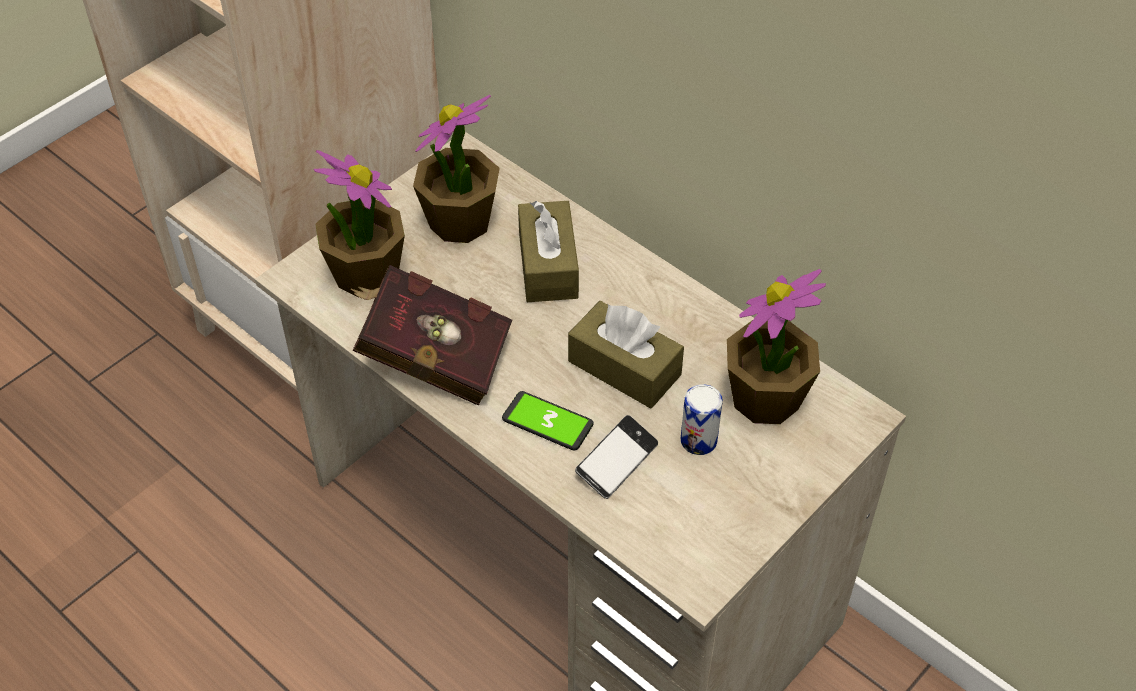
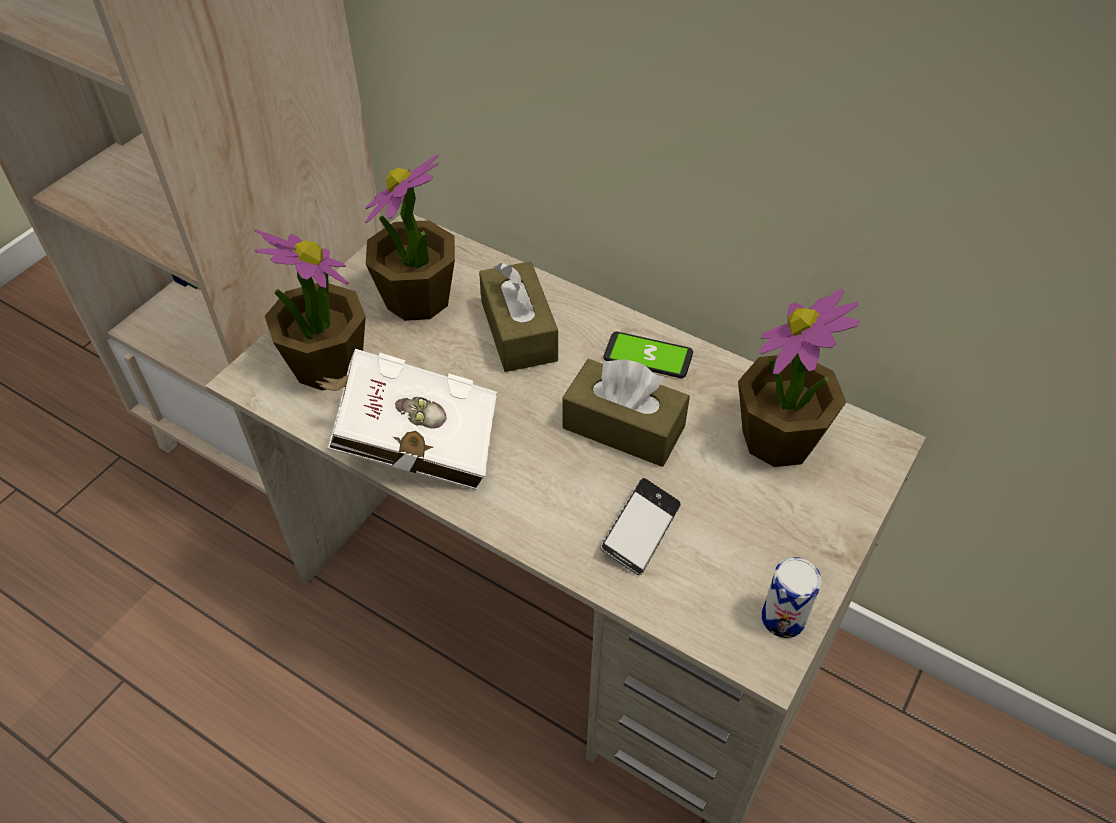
camera: 10 degrees left, 0 degrees up
red book [351,265,512,406] -> white book [315,349,497,490]
phone [502,391,594,450] -> phone moved to [603,332,693,378]
can [681,384,723,455] -> can moved to [761,557,822,638]

